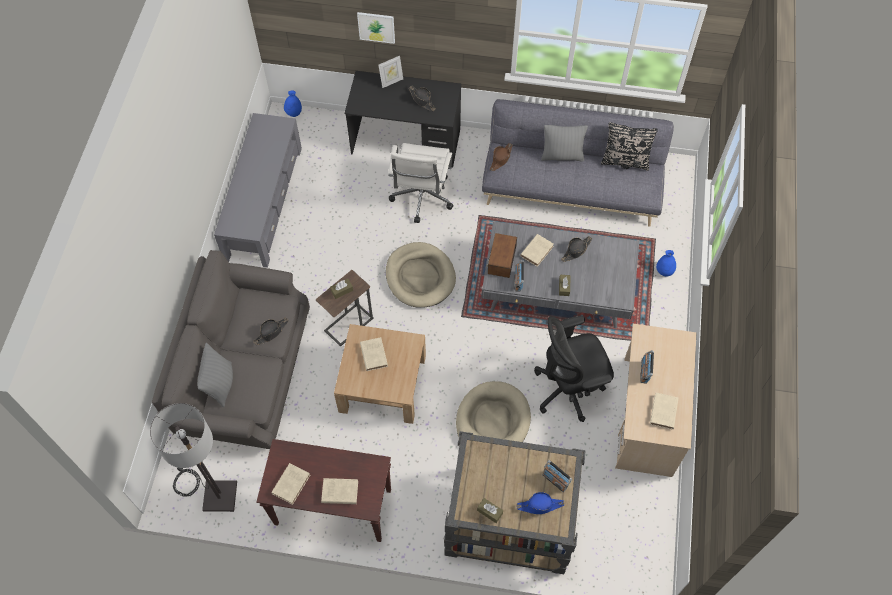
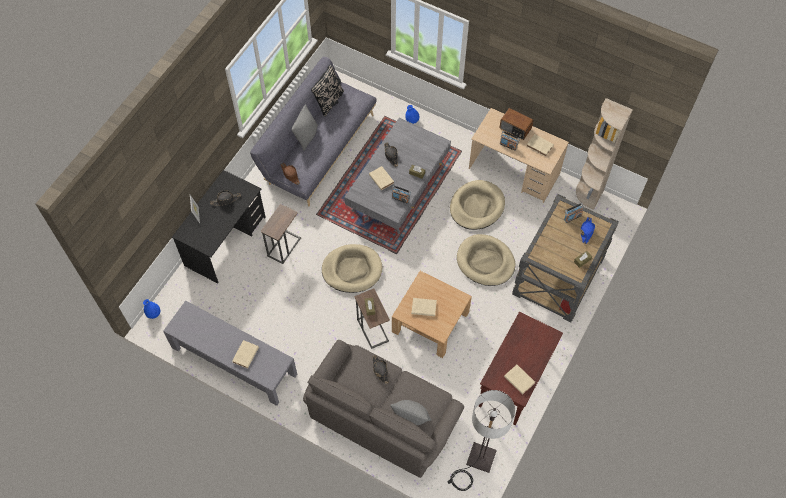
camera: 70 degrees left, 0 degrees up
beige book [321,478,358,504] -> beige book moved to [232,340,259,369]
picture [357,12,395,44] -> none
white office chair [388,143,453,223] -> brown side table [261,204,301,264]
radio [486,233,517,278] -> radio moved to [499,108,534,140]
black office chair [534,316,614,422] -> beige dog bed [450,180,505,230]
none -> beige bookcase [576,98,633,210]

